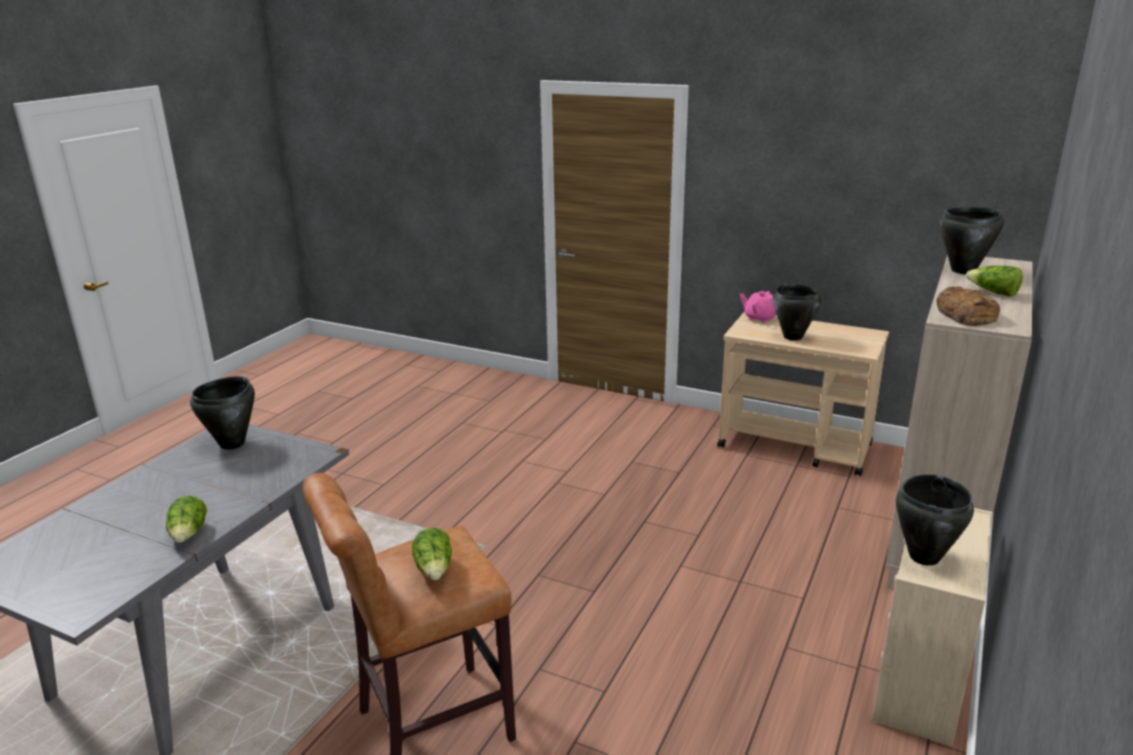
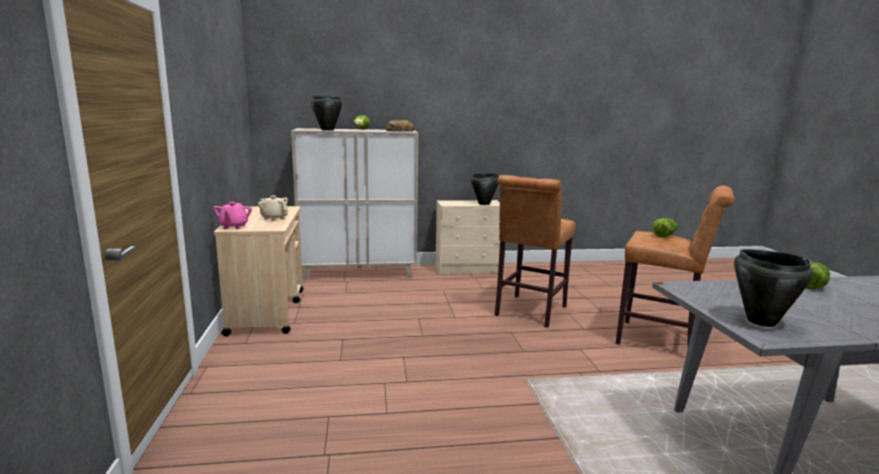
camera: 125 degrees left, 10 degrees down
black cooking pot [773,284,821,341] -> beige teapot [258,195,288,221]
none -> brown stool [495,175,575,328]

